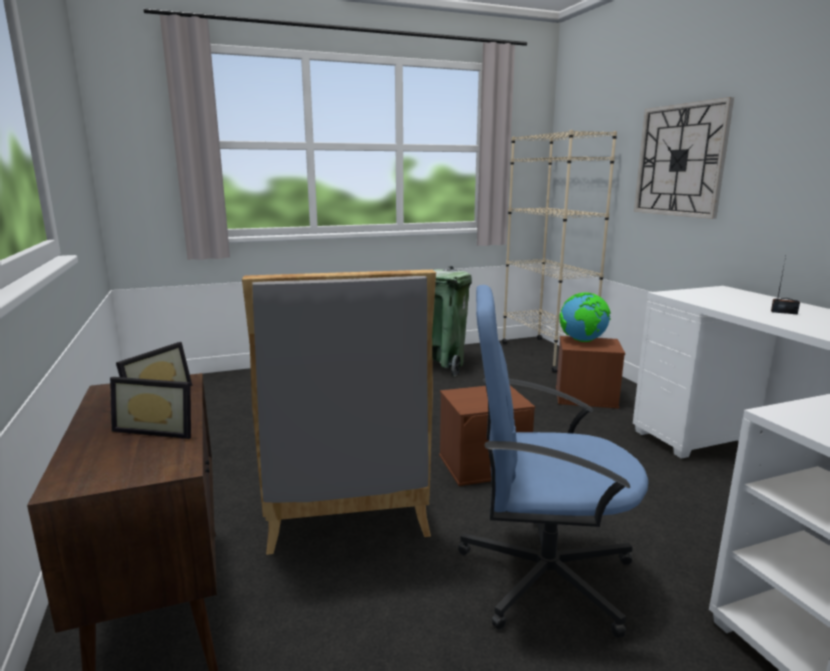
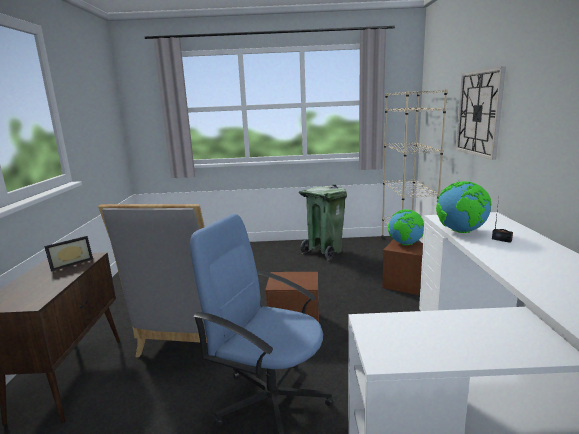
camera: 20 degrees right, 0 degrees up
picture frame [110,377,191,439] -> none
none -> globe [436,181,492,233]

